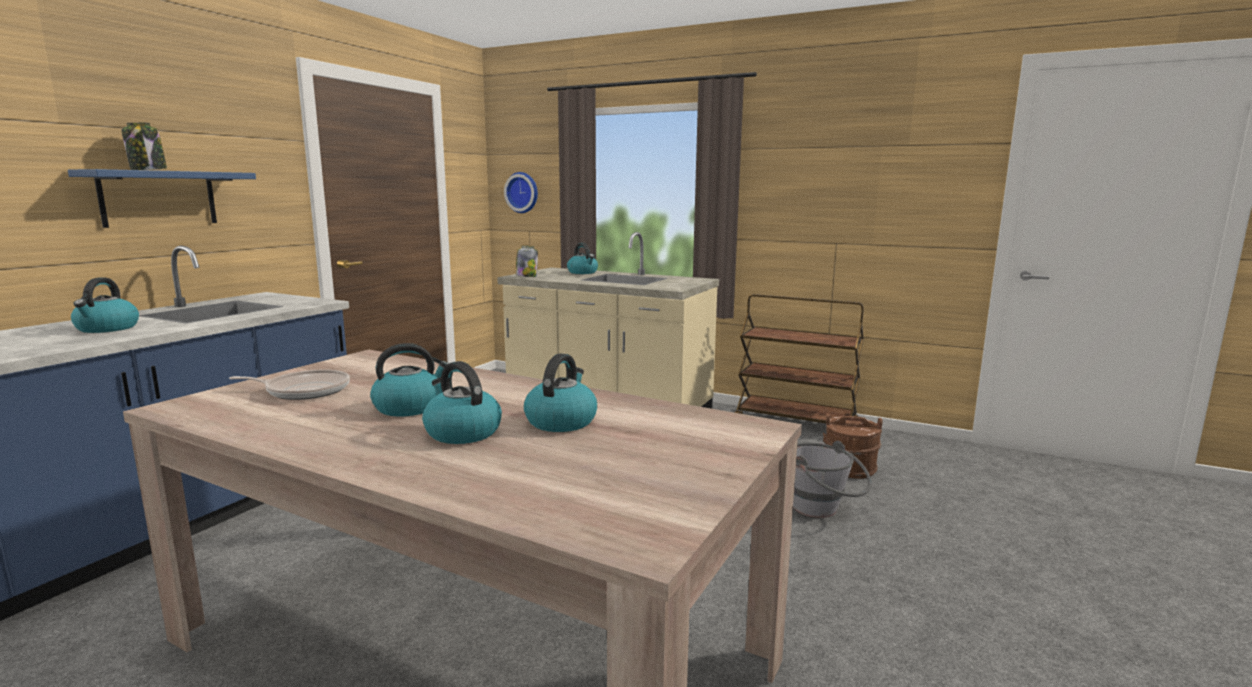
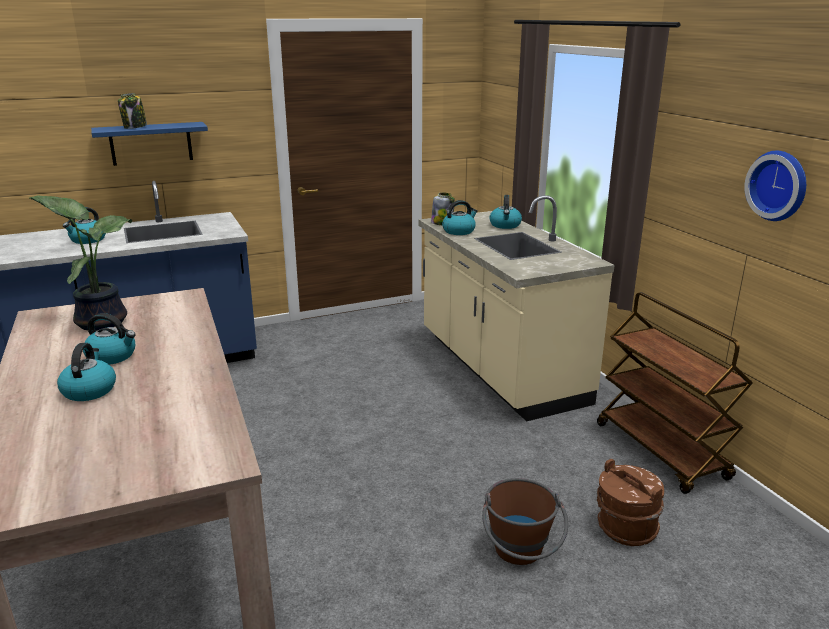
camera: 40 degrees right, 10 degrees up
frying pan [229,369,350,400] -> potted plant [29,195,132,331]
wall clock [504,172,538,213] -> wall clock moved to [744,150,806,221]
kettle [524,353,597,432] -> kettle moved to [442,200,478,235]
grey bucket [793,441,872,518] -> brown bucket [482,478,568,565]

